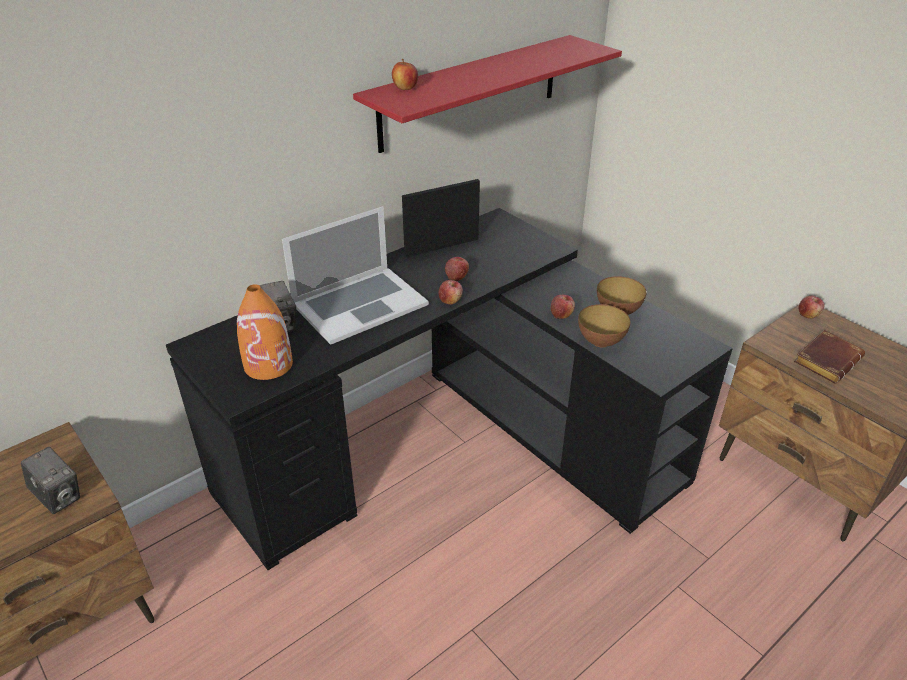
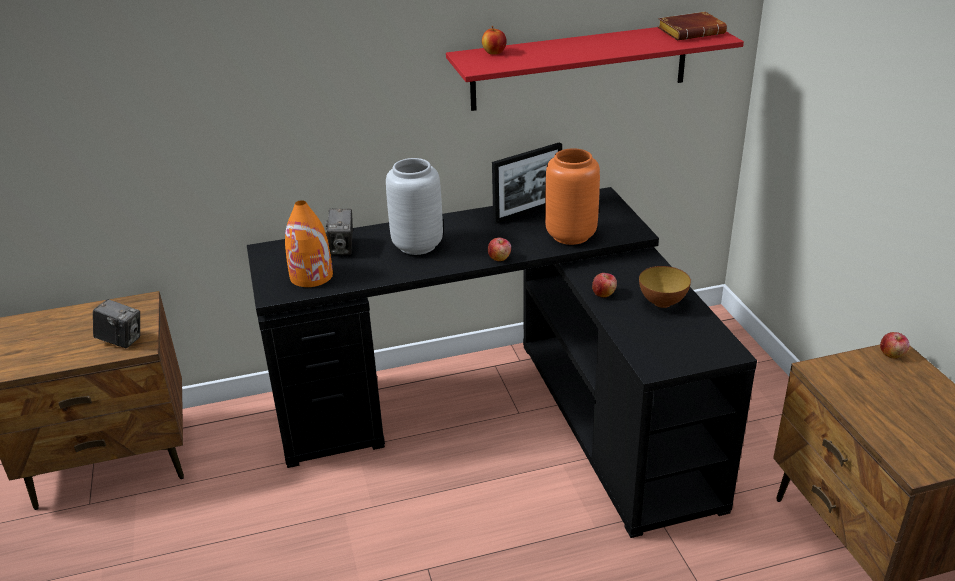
camera: 25 degrees right, 5 degrees down
camera [21,447,80,514] -> camera turned 45 degrees counterclockwise [93,299,140,348]
laptop [282,206,429,345] -> grey vase [386,158,443,255]
picture frame [402,179,480,257] -> picture frame turned 150 degrees clockwise [492,142,562,224]
apple [445,257,469,281] -> none
bowl [578,304,631,348] -> none
brown book [794,330,865,384] -> brown book moved to [658,12,727,40]
none -> orange vase [545,148,600,245]

